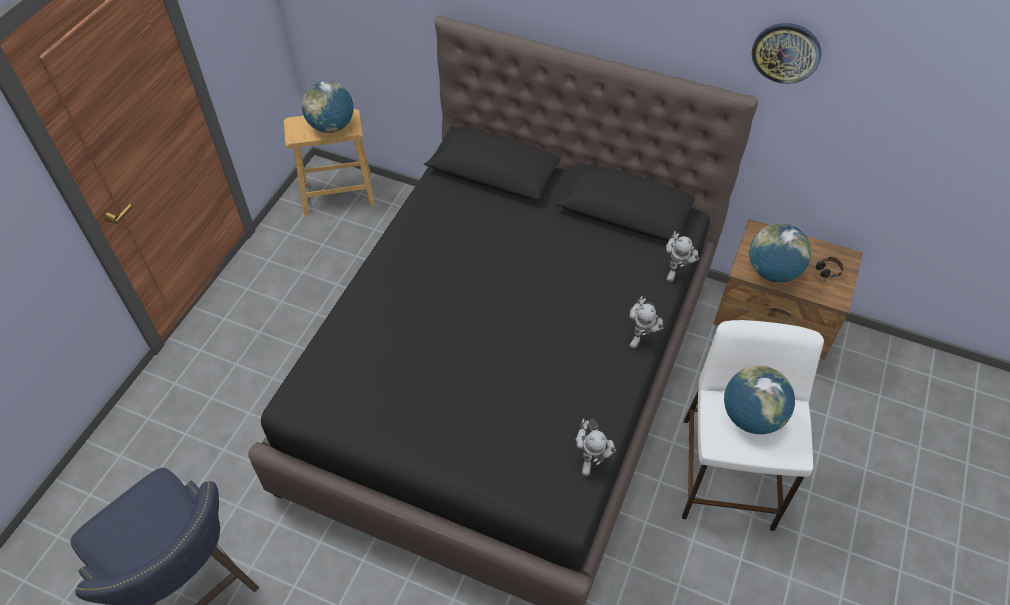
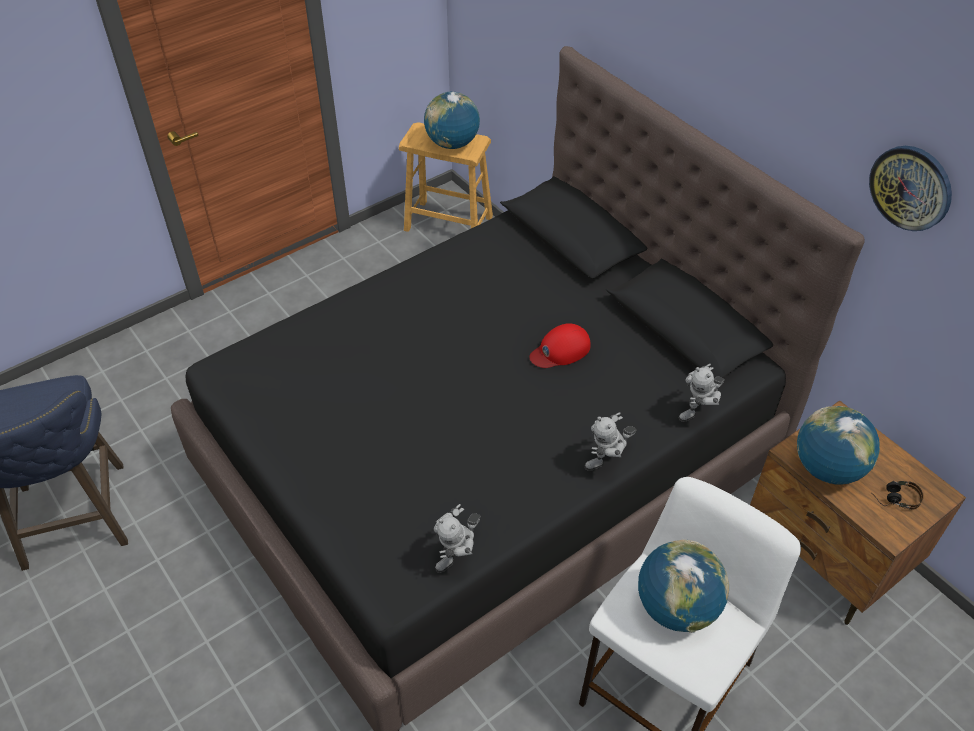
camera: 30 degrees right, 5 degrees down
none -> red cap [529,323,591,368]

